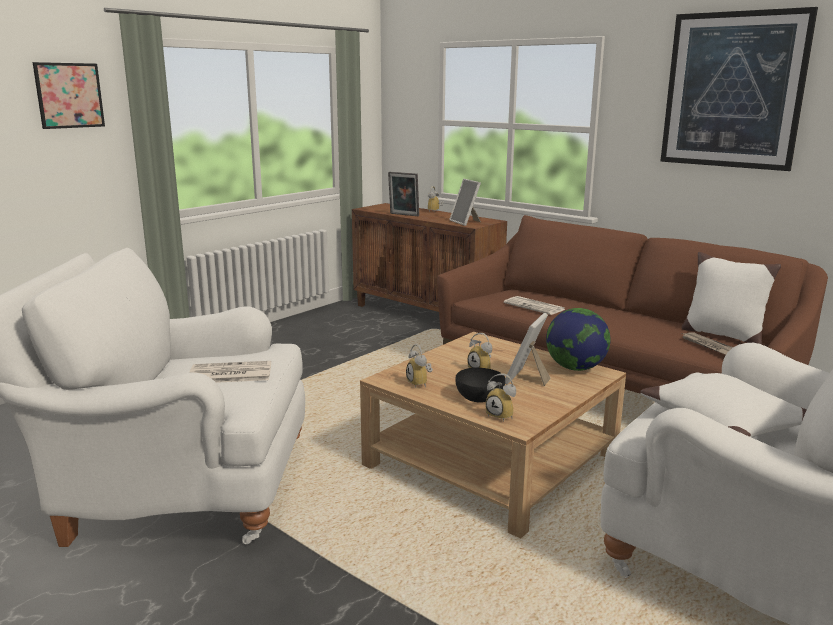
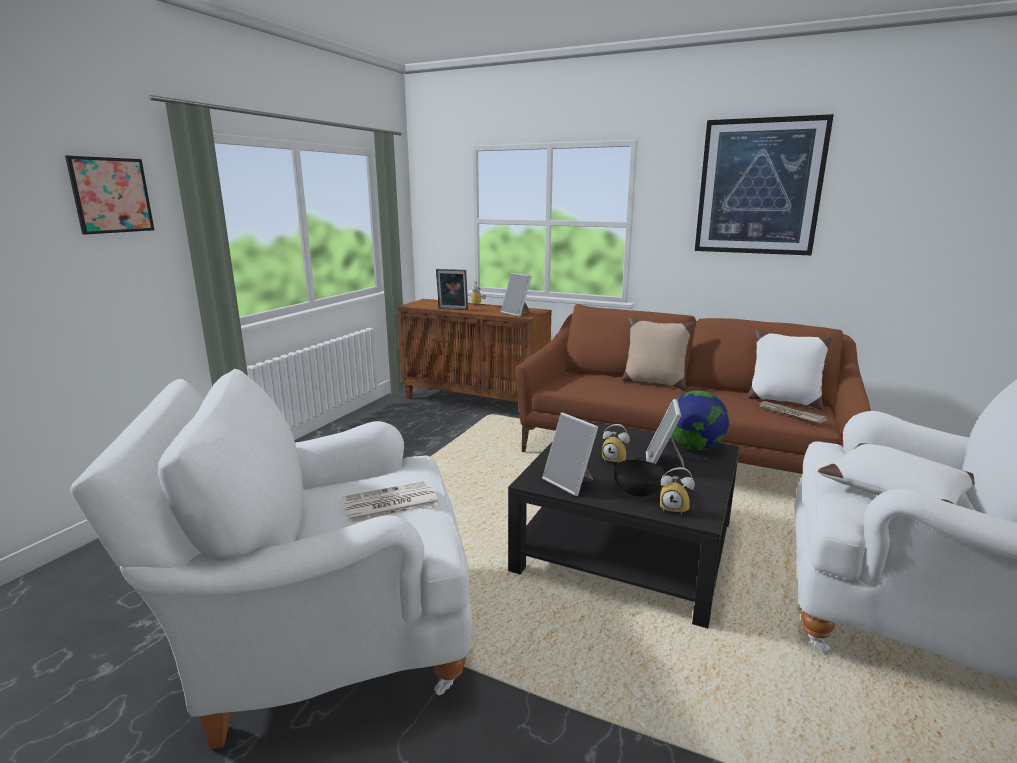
camera: 15 degrees left, 0 degrees up
beige coffee table [360,332,626,539] -> black coffee table [508,421,739,628]
alarm clock [406,344,433,388] -> picture frame [542,413,598,496]
newspaper [504,296,565,315] -> none
none -> beige pillow [622,317,694,390]

